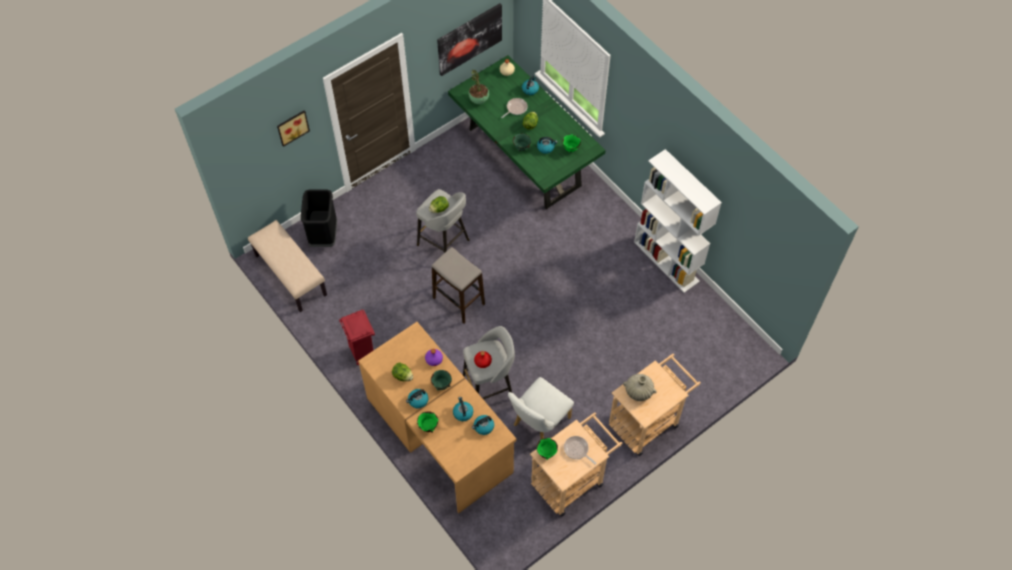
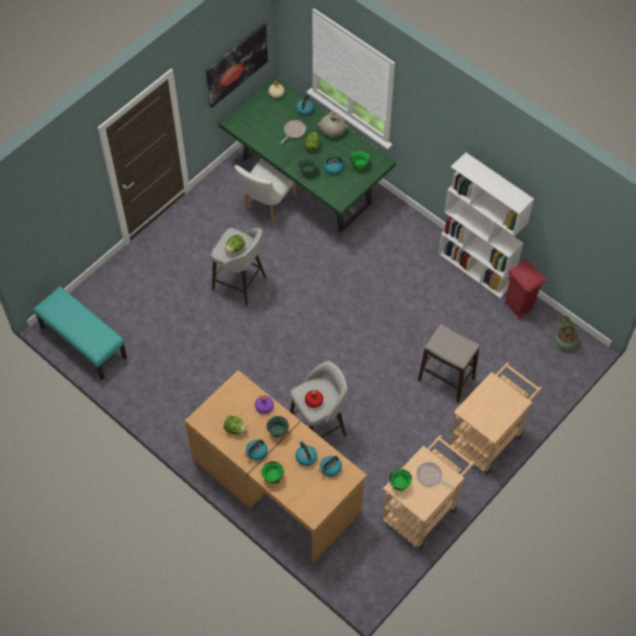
camera: 10 degrees left, 0 degrees up
beige bench [248,220,327,312] -> turquoise bench [33,286,127,380]
picture [277,111,310,147] -> none
black trash can [301,189,337,247] -> none
red trash can [339,310,375,365] -> red trash can moved to [504,259,547,319]
stool [432,247,485,323] -> stool moved to [418,324,480,403]
potted plant [468,70,489,104] -> potted plant moved to [555,316,578,349]
white chair [508,377,574,439] -> white chair moved to [235,158,296,224]
beige vase [623,374,657,401] -> beige vase moved to [317,111,348,138]

